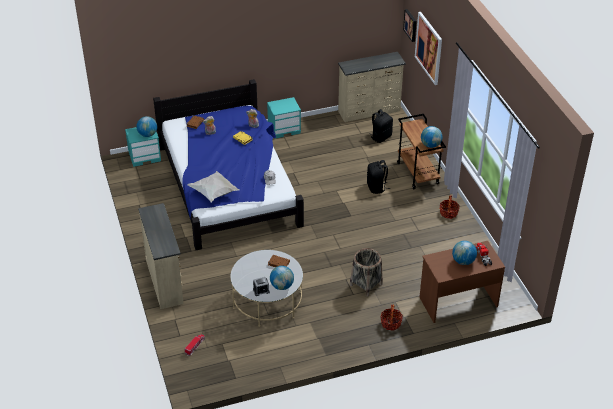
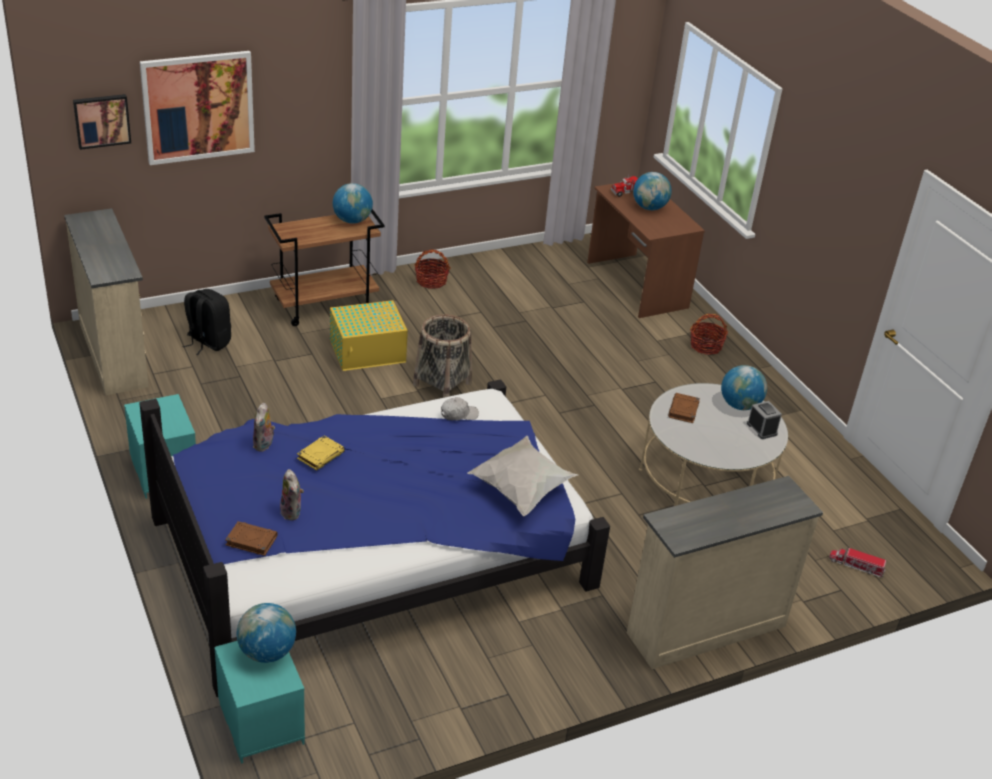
camera: 100 degrees left, 5 degrees down
basket [350,248,383,296] -> basket moved to [413,314,472,398]
black backpack [367,160,390,194] -> yellow storage box [330,300,408,371]

